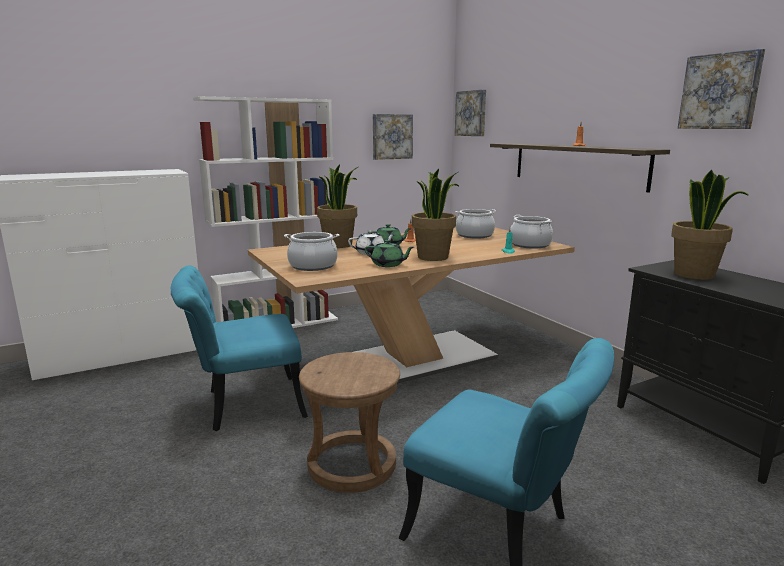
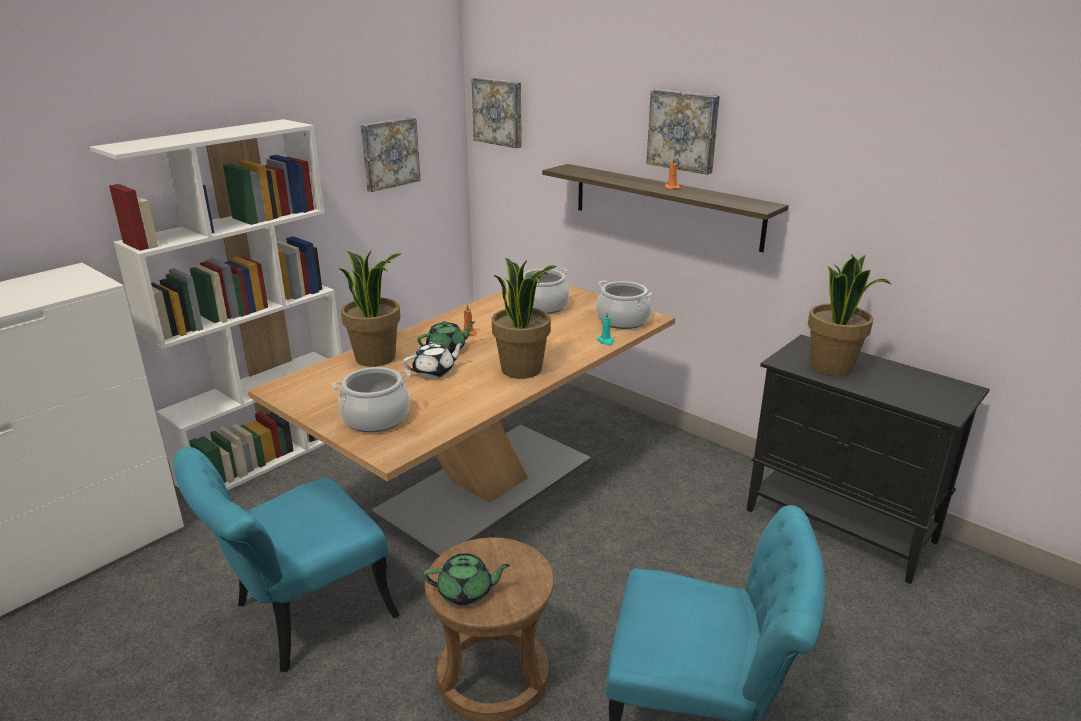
camera: 20 degrees left, 10 degrees up
green teapot [365,240,414,267] -> green teapot moved to [423,553,510,605]
picture [678,49,765,129] -> picture moved to [646,89,720,175]

